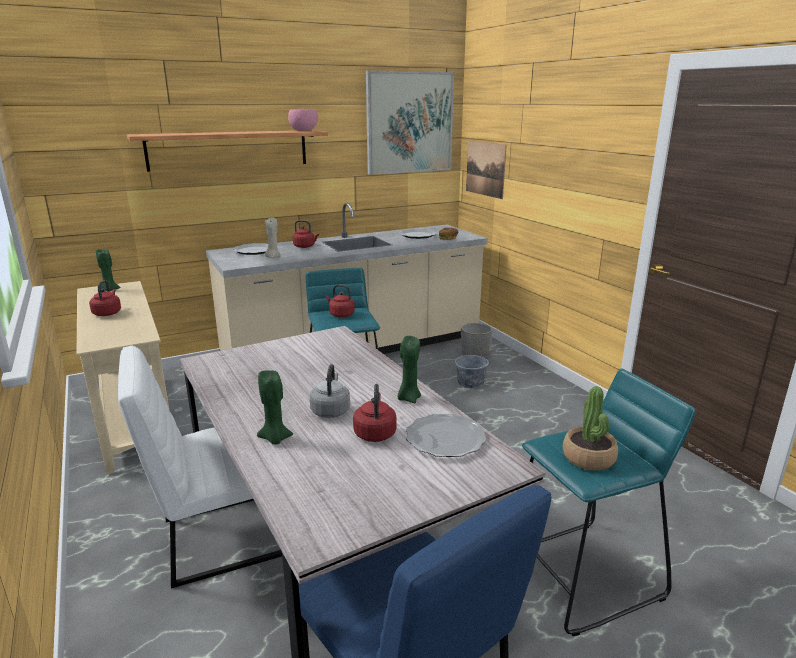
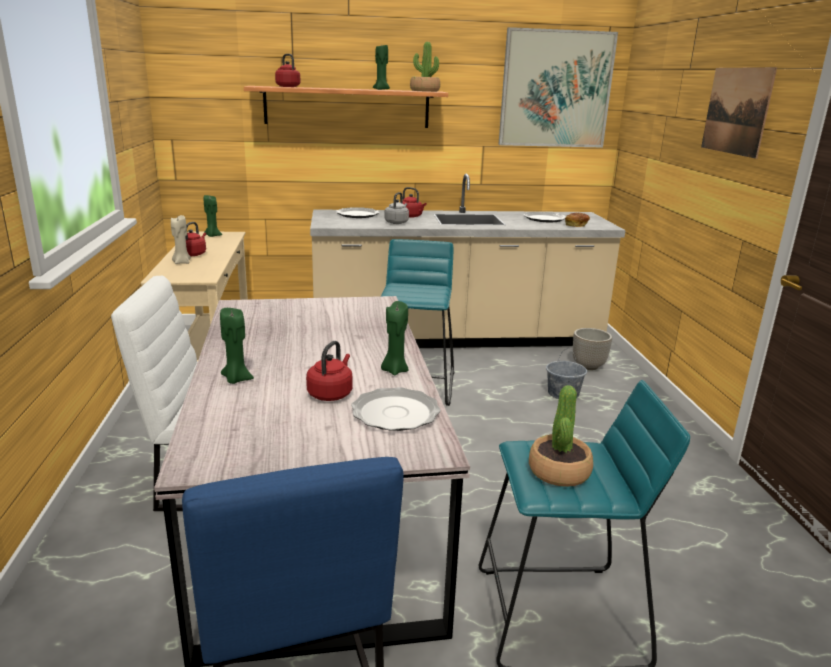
camera: 20 degrees right, 0 degrees up
beige candle [265,217,281,258] -> beige candle moved to [171,215,191,264]
pink bowl [288,109,318,131] -> potted plant [410,42,440,92]
grey kettle [310,364,350,418] -> grey kettle moved to [385,192,409,224]
red kettle [325,284,355,317] -> red kettle moved to [275,54,300,87]
picture [466,141,507,199] -> picture moved to [701,67,777,159]
none -> green candle [373,45,390,90]

